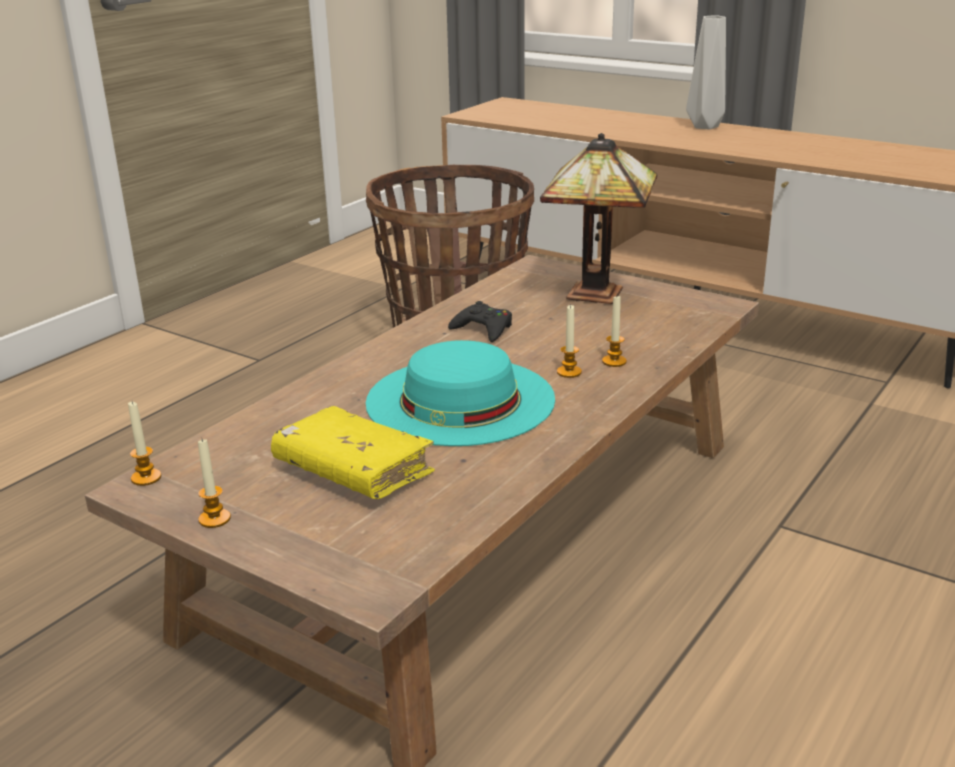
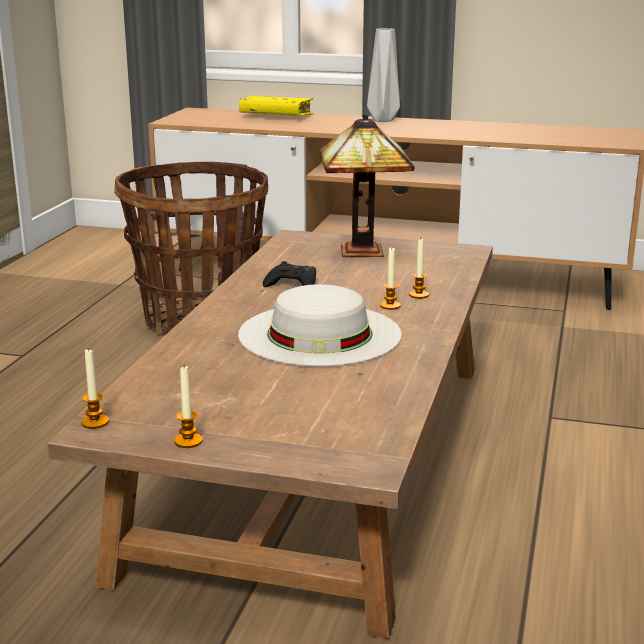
camera: 20 degrees left, 5 degrees down
yellow book [271,406,435,499] -> yellow book moved to [239,96,313,116]
turquoise hat [366,340,555,446] -> white hat [238,284,402,366]

